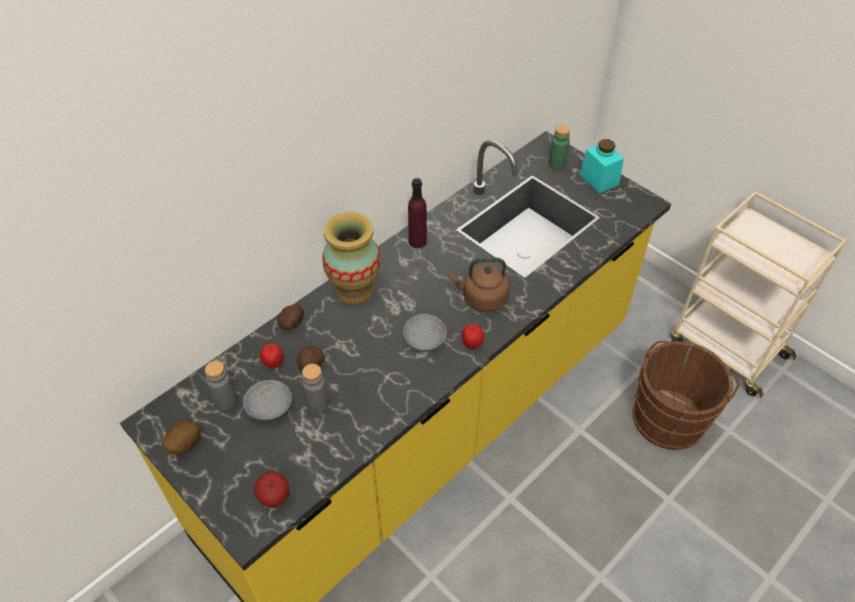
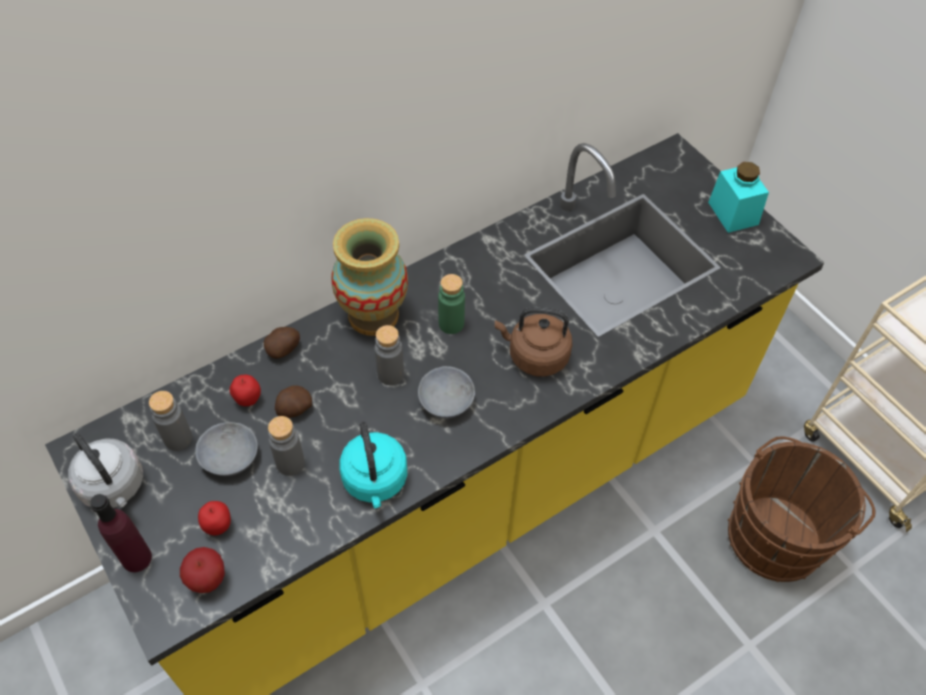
camera: 10 degrees right, 5 degrees up
potato [161,421,201,454] -> grey kettle [68,433,143,508]
purple bottle [408,178,427,248] -> purple bottle moved to [90,494,152,572]
apple [462,324,484,349] -> apple moved to [198,501,231,536]
green bottle [549,125,570,170] -> green bottle moved to [438,274,465,334]
none -> turquoise kettle [339,422,407,508]
none -> grey bottle [375,325,404,385]

